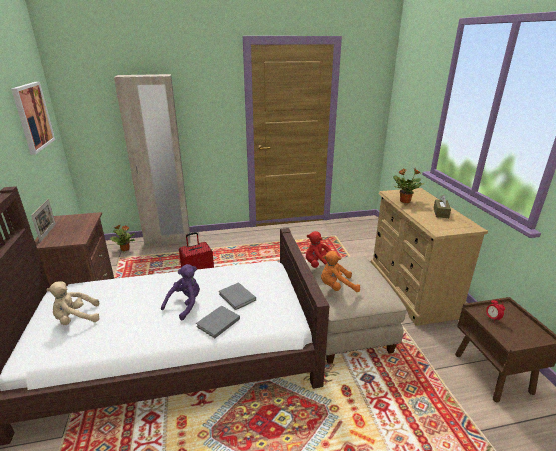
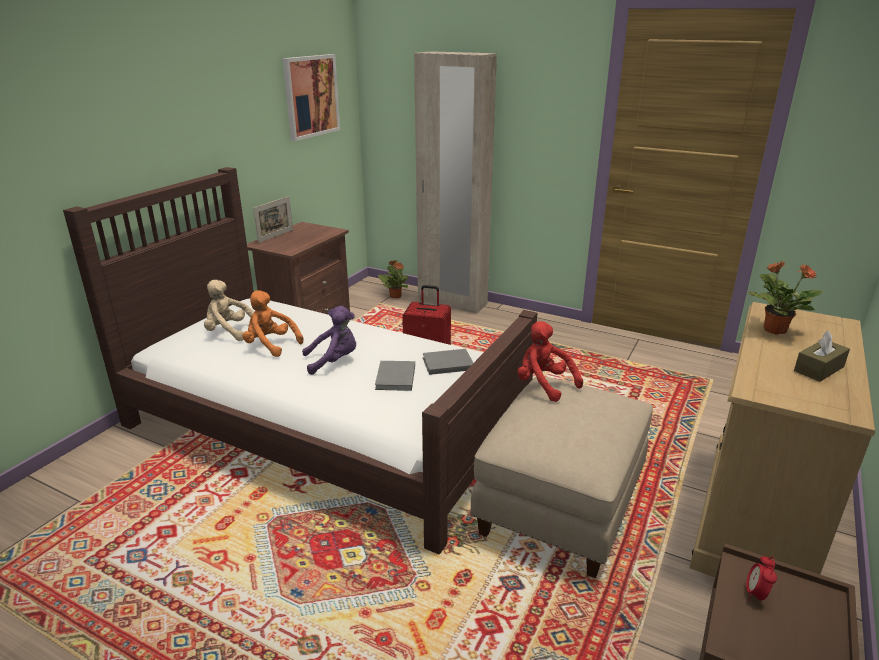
camera: 40 degrees right, 0 degrees up
grey book [196,305,240,338] -> grey book moved to [423,349,473,375]
orange plush toy [321,251,360,292] -> orange plush toy moved to [242,290,304,357]

